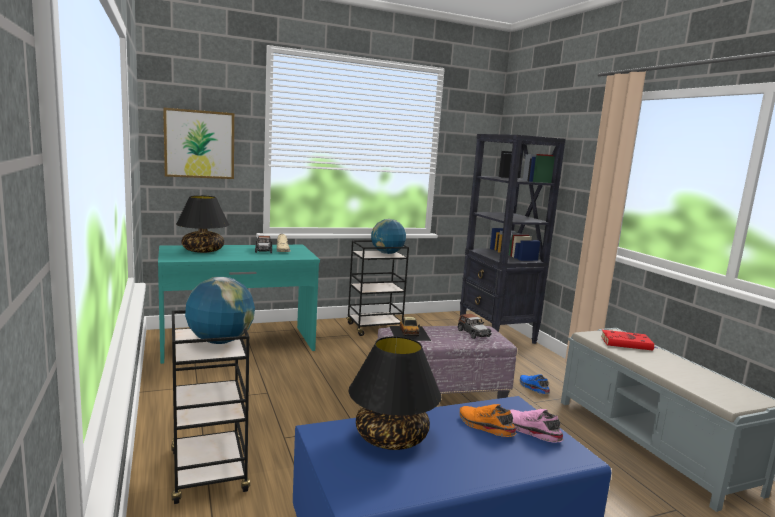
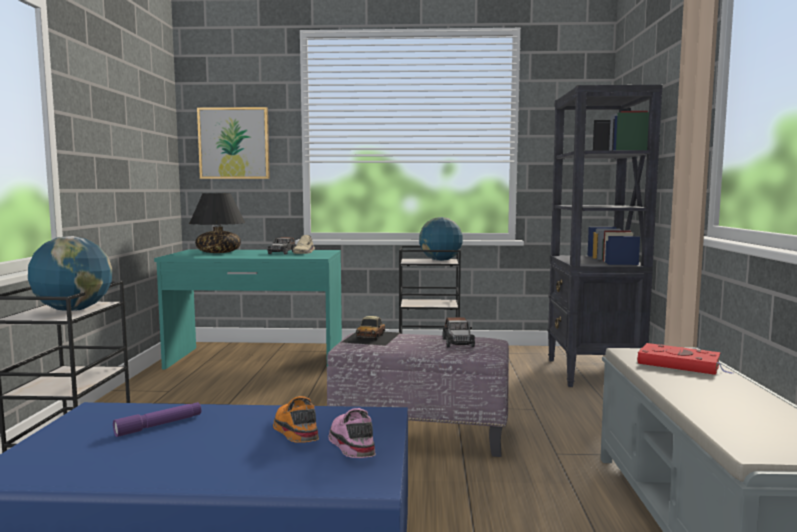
camera: 25 degrees right, 5 degrees down
black table lamp [349,336,441,450] -> purple flashlight [113,402,201,437]
blue shoe [520,374,550,394] -> none

